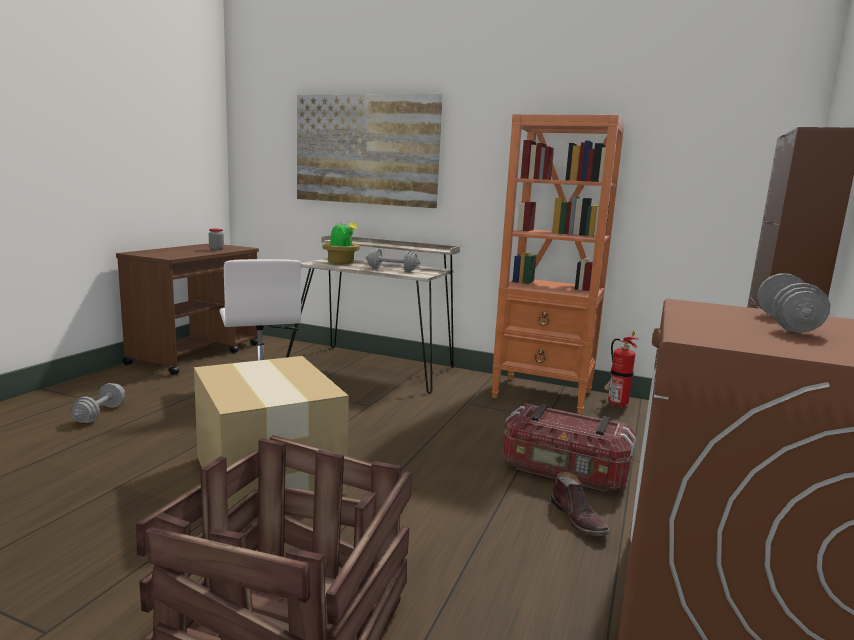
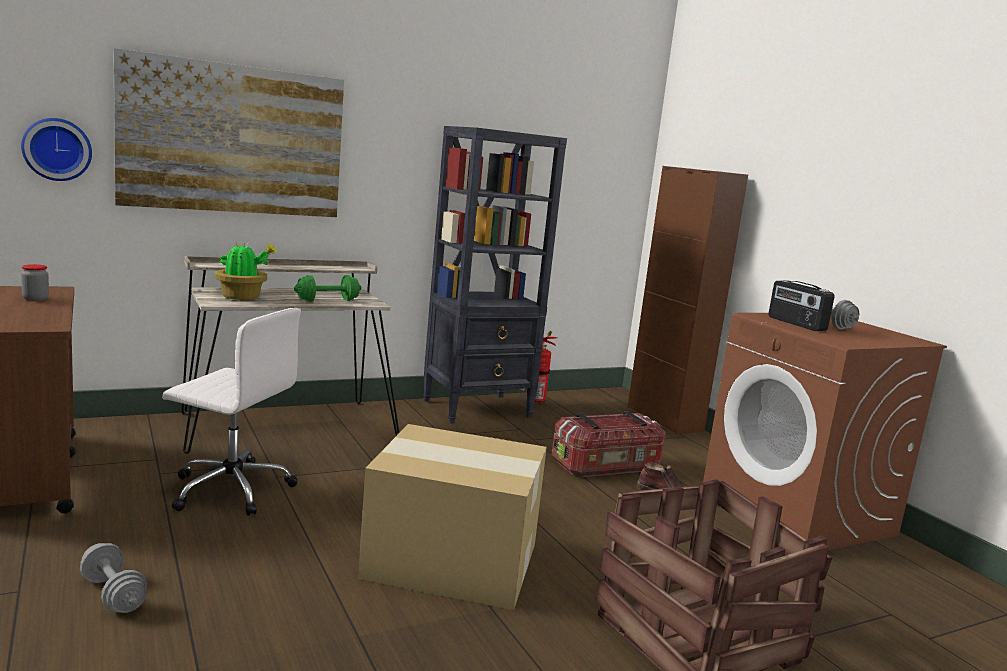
camera: 50 degrees left, 0 degrees up
grey dumbbell [366,248,420,272] -> green dumbbell [294,275,362,302]
orange bookcase [492,114,625,414] -> black bookcase [423,126,567,424]
none -> wall clock [21,118,92,181]
none -> radio [768,280,834,331]

